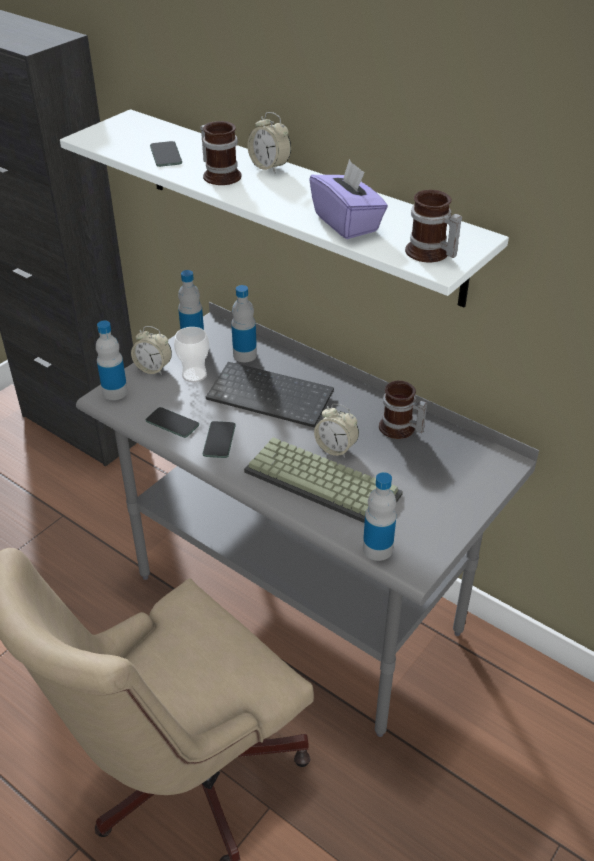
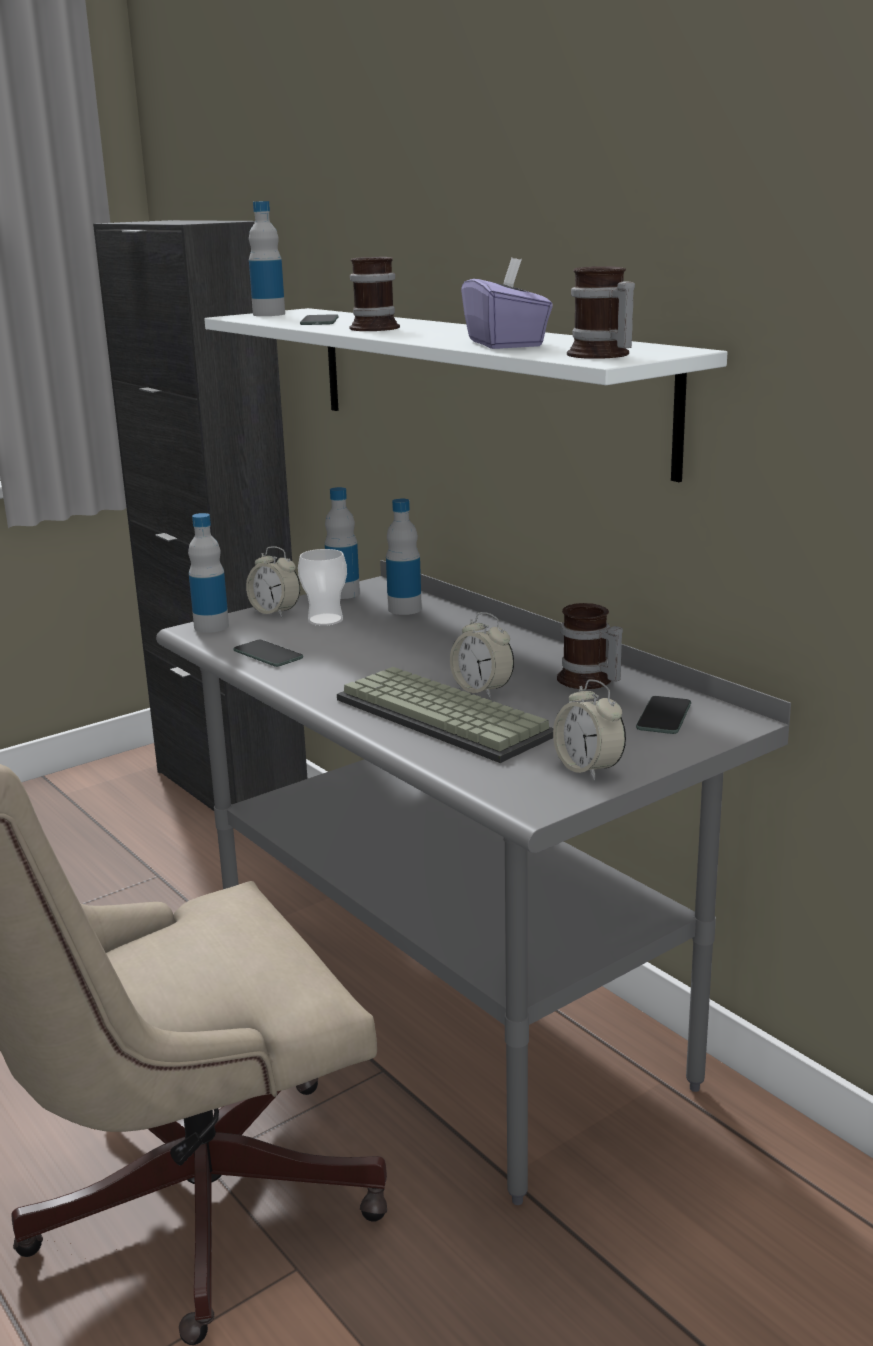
camera: 15 degrees right, 20 degrees down
phone [203,421,236,458] -> phone moved to [636,696,691,734]
keyboard [206,362,334,428] -> none
alarm clock [248,112,291,173] -> alarm clock moved to [553,680,626,780]
bottle [363,472,396,561] -> bottle moved to [249,201,285,316]

